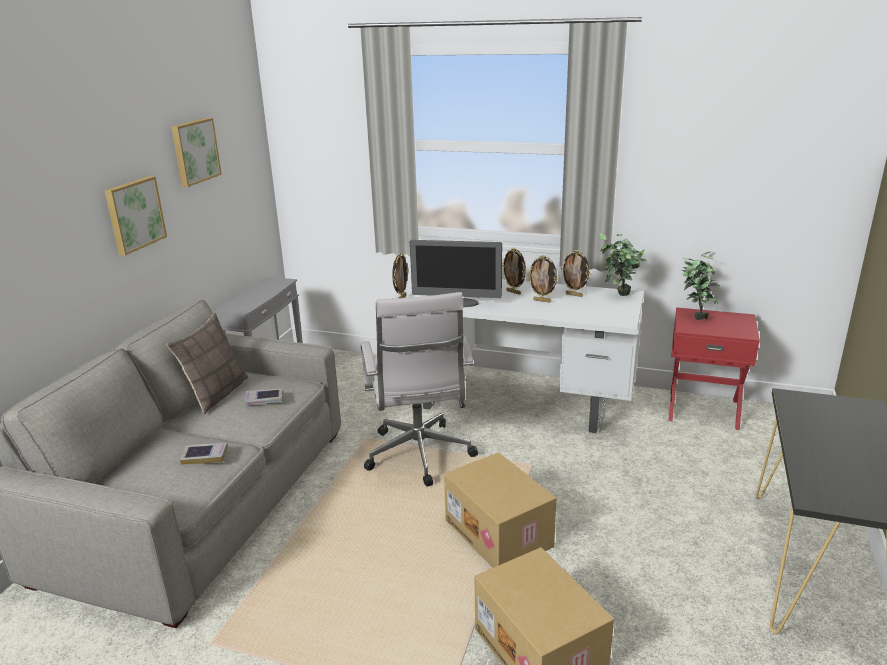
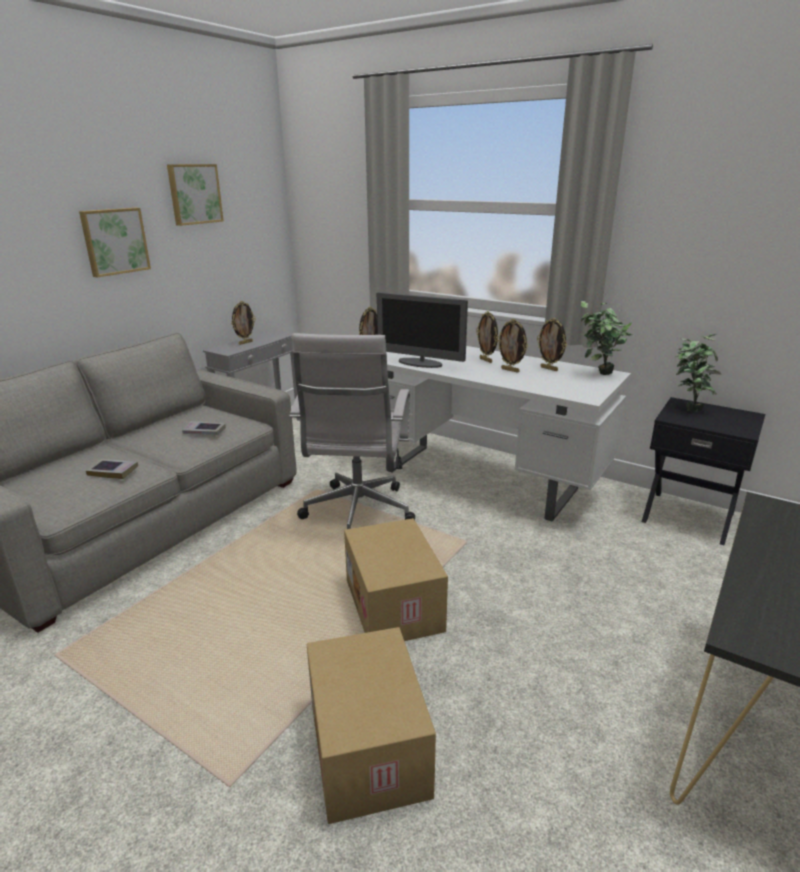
camera: 15 degrees right, 0 degrees up
pillow [167,313,248,414] -> none
red nightstand [669,307,760,430] -> black nightstand [642,397,765,545]
none -> picture frame [232,301,256,345]

